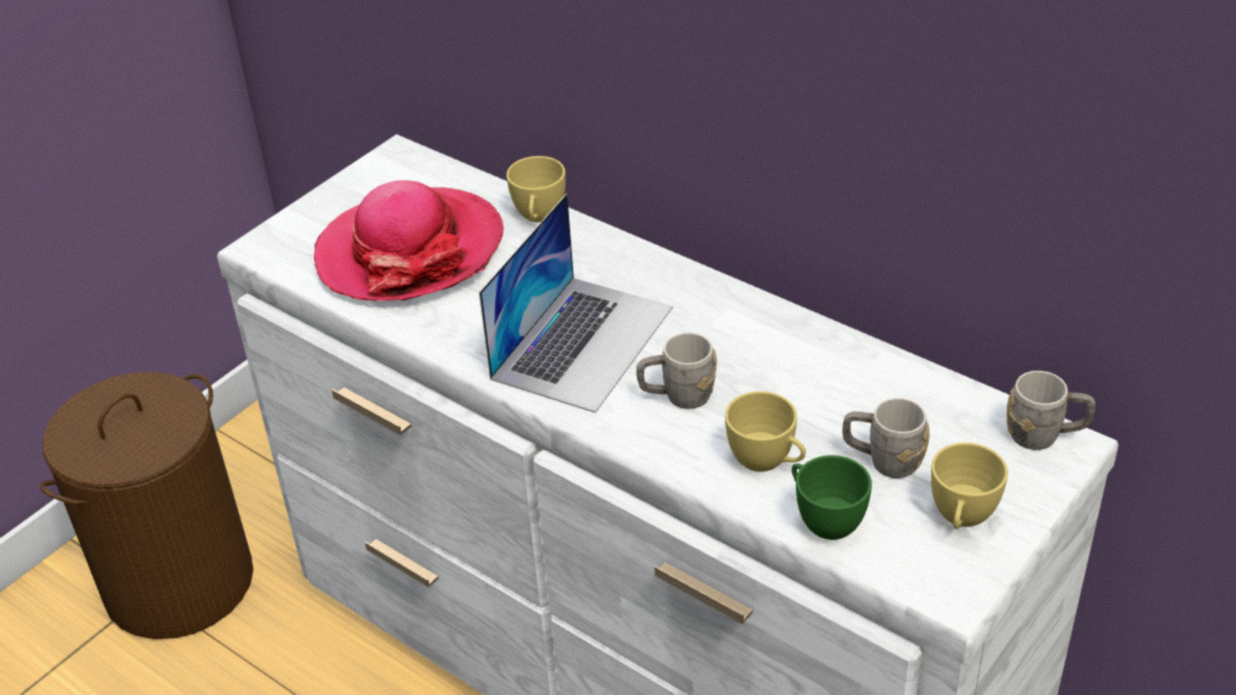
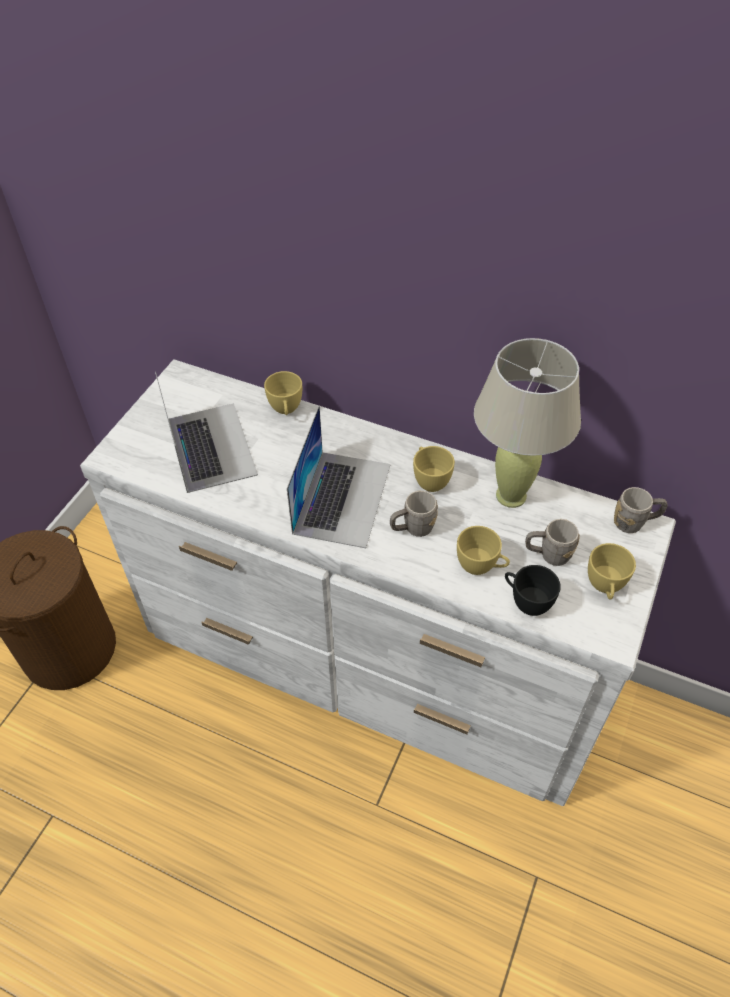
camera: 15 degrees left, 10 degrees up
hat [314,180,504,301] -> laptop [155,372,258,493]
green cup [792,455,872,540] -> black cup [505,565,561,616]
none -> yellow cup [413,446,455,492]
none -> beige table lamp [474,338,581,508]

